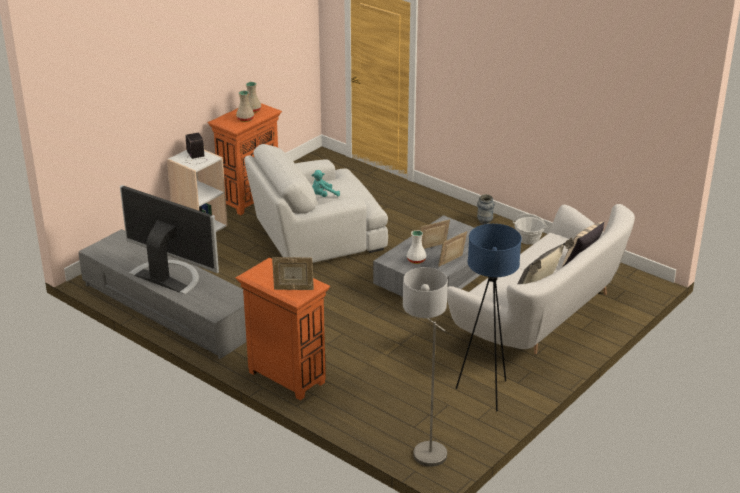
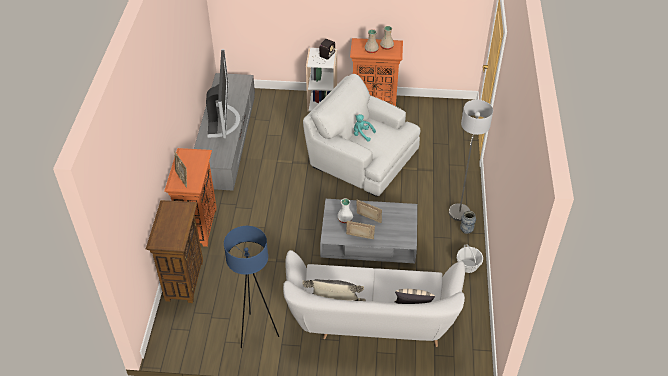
camera: 55 degrees right, 15 degrees up
grey floor lamp [403,267,448,467] -> grey floor lamp moved to [449,100,493,221]
none -> brown cabinet [146,200,203,303]

